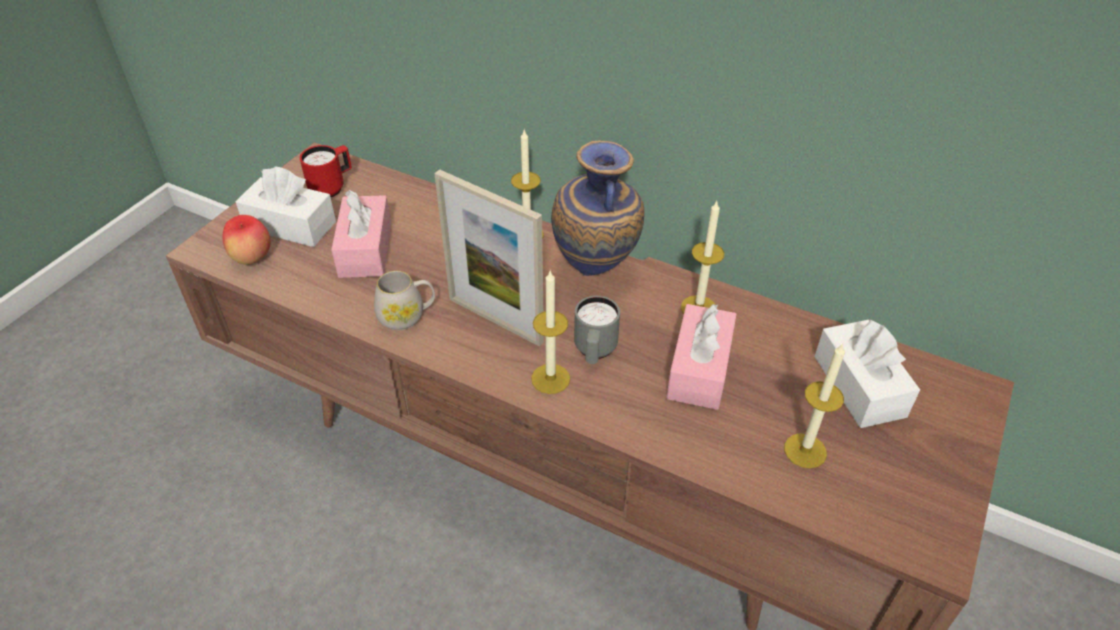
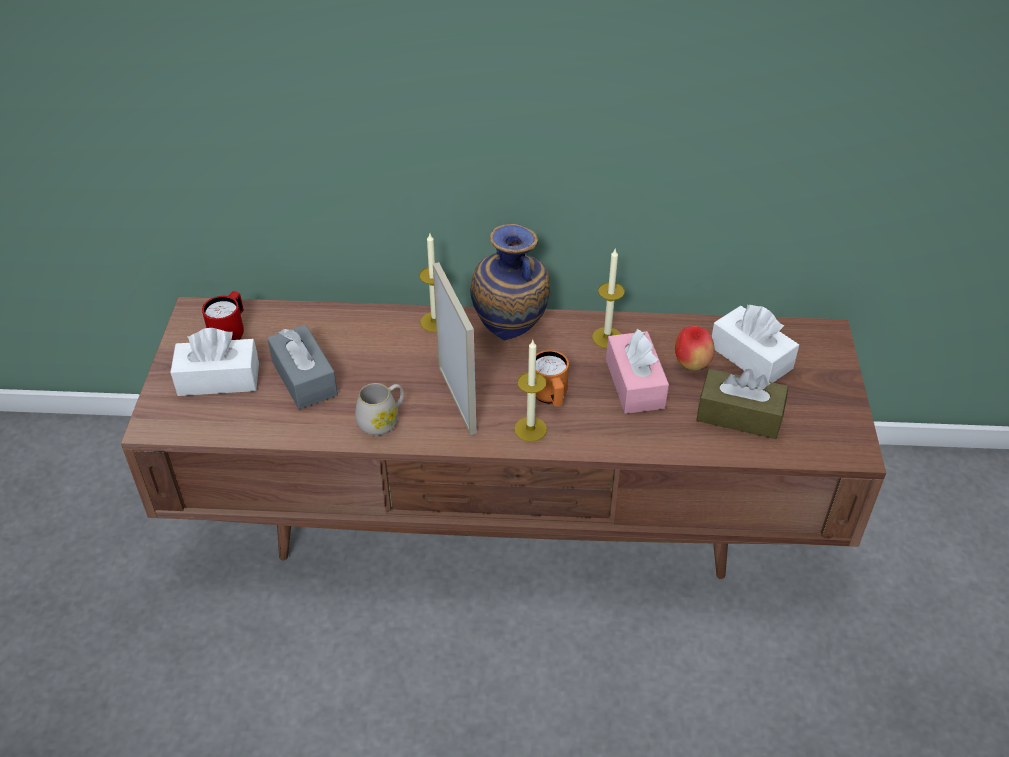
camera: 25 degrees left, 0 degrees up
apple [223,215,271,264] -> apple moved to [675,326,714,371]
pink tissue box [331,190,391,278] -> grey tissue box [267,325,338,409]
picture frame [434,170,544,346] -> picture frame turned 120 degrees counterclockwise [433,262,477,435]
grey mug [574,296,620,364] -> orange mug [536,350,569,407]
candle [784,343,845,468] -> brown tissue box [696,369,788,439]

